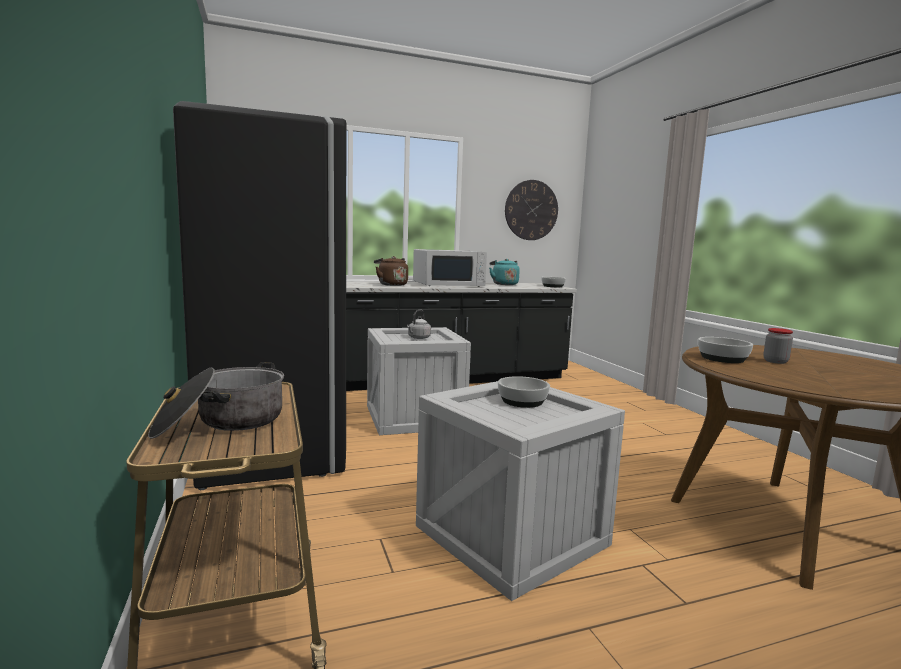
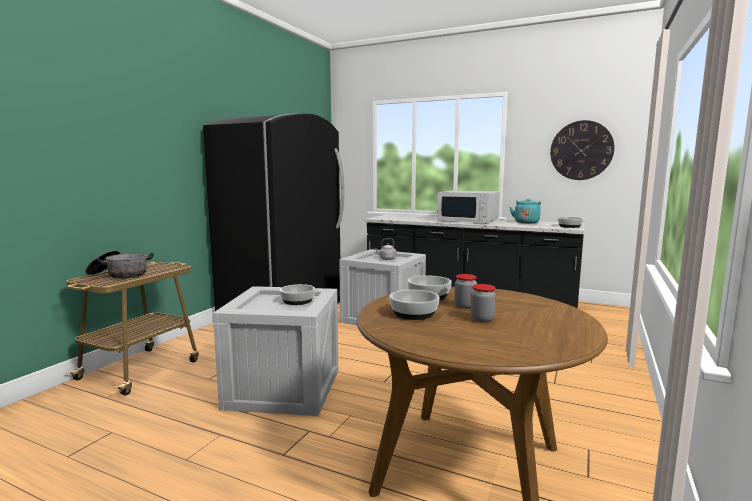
camera: 45 degrees right, 0 degrees up
brown kettle [374,256,408,286] -> none
none -> bowl [389,290,440,320]
none -> jar [471,284,496,322]

